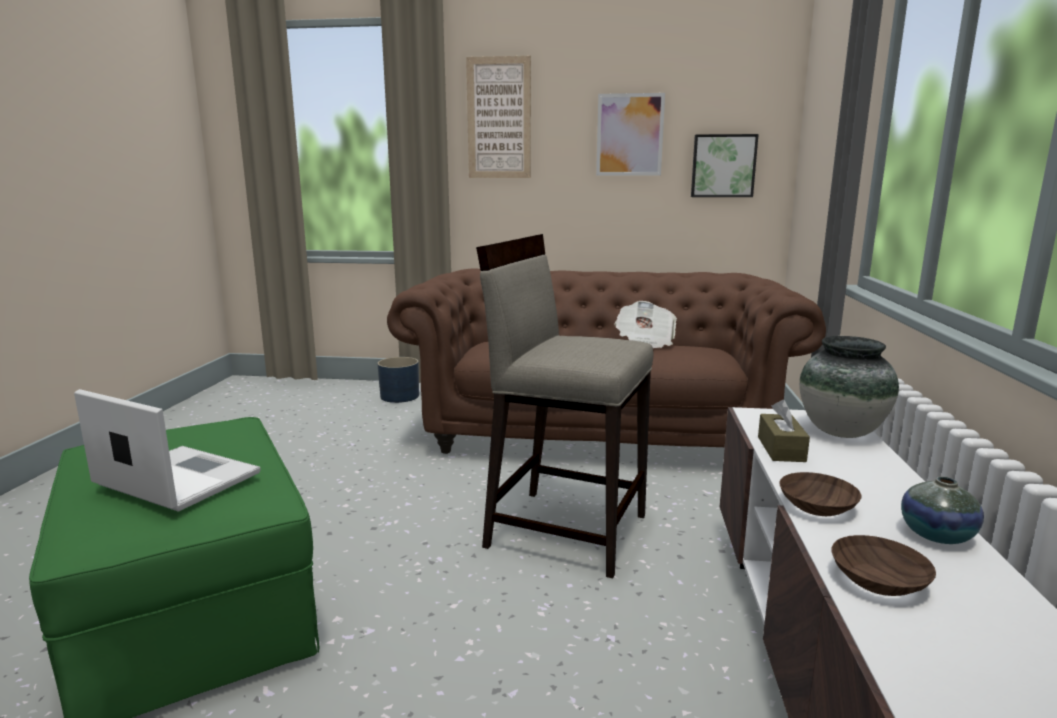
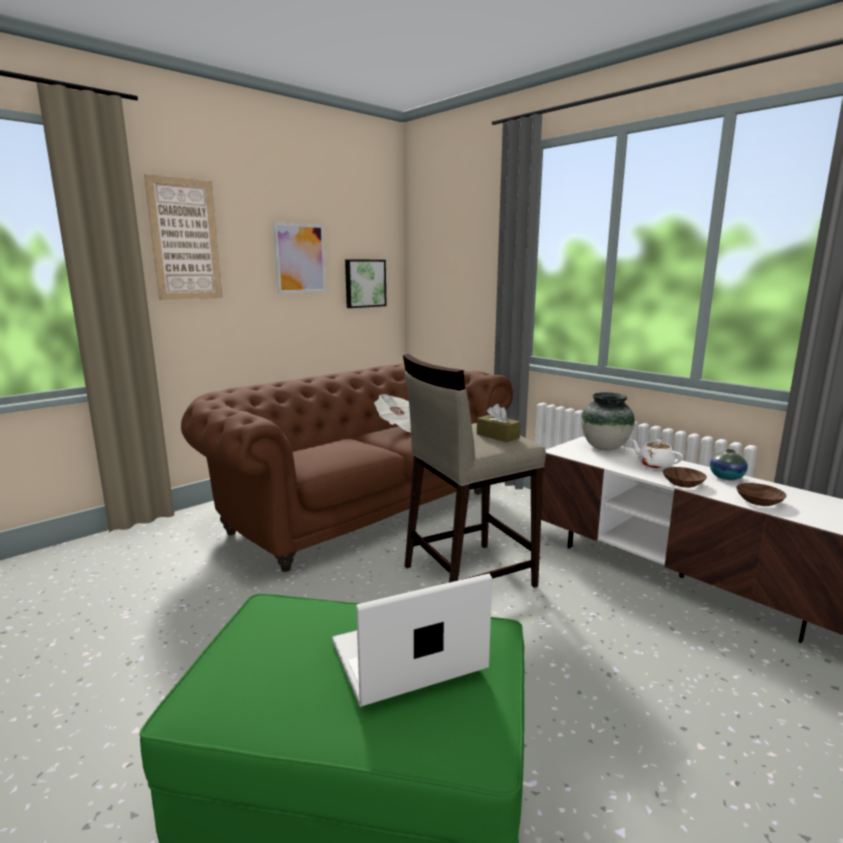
camera: 50 degrees left, 0 degrees up
blue planter [377,357,419,403] -> none
brown tissue box [758,400,810,462] -> brown tissue box moved to [477,404,521,442]
none -> white teapot [630,439,683,469]

